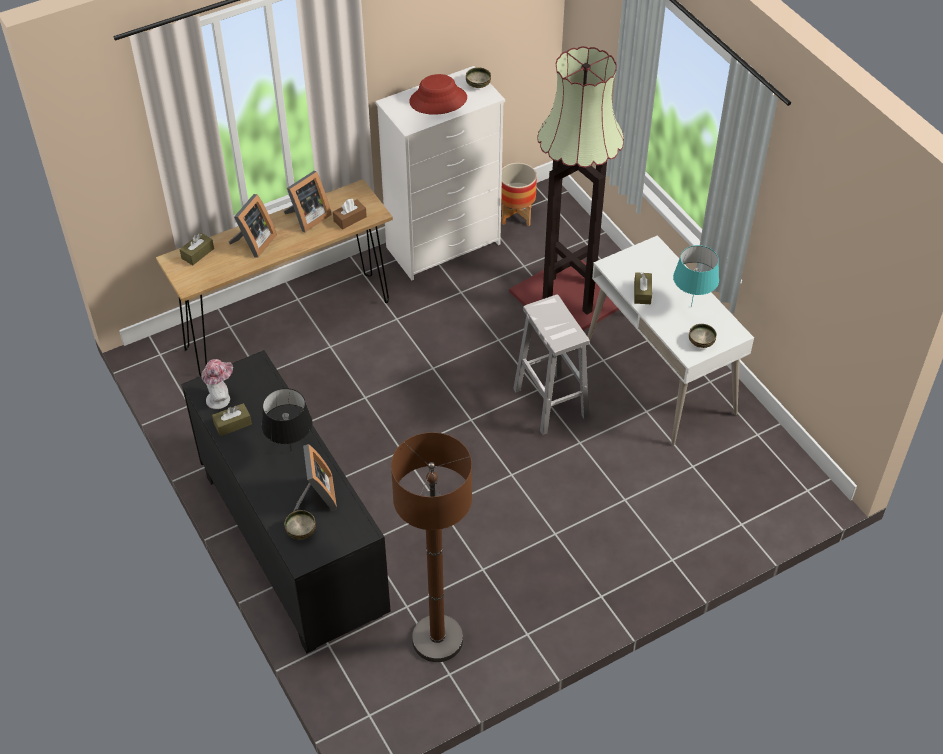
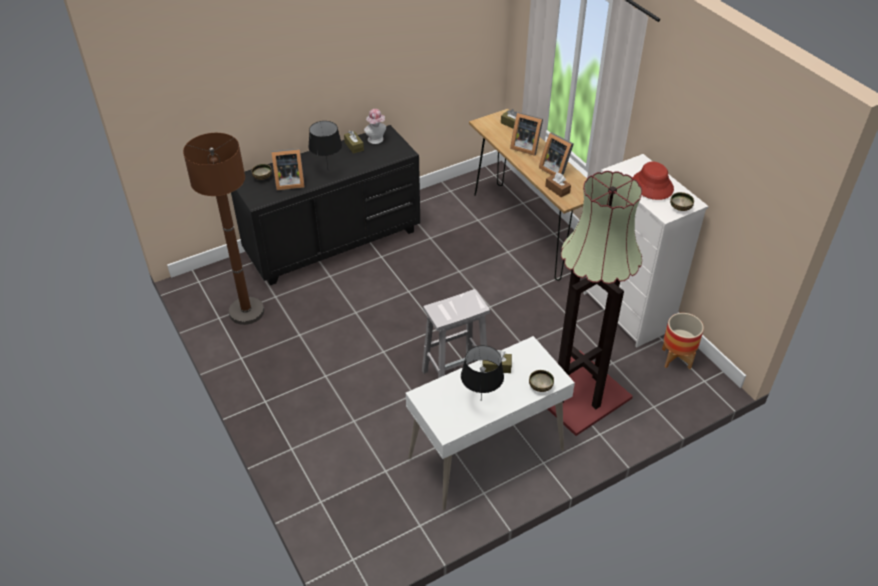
camera: 90 degrees right, 5 degrees down
turquoise table lamp [673,245,719,307] -> black table lamp [461,345,504,398]
bowl [689,324,716,348] -> bowl moved to [529,370,554,392]

